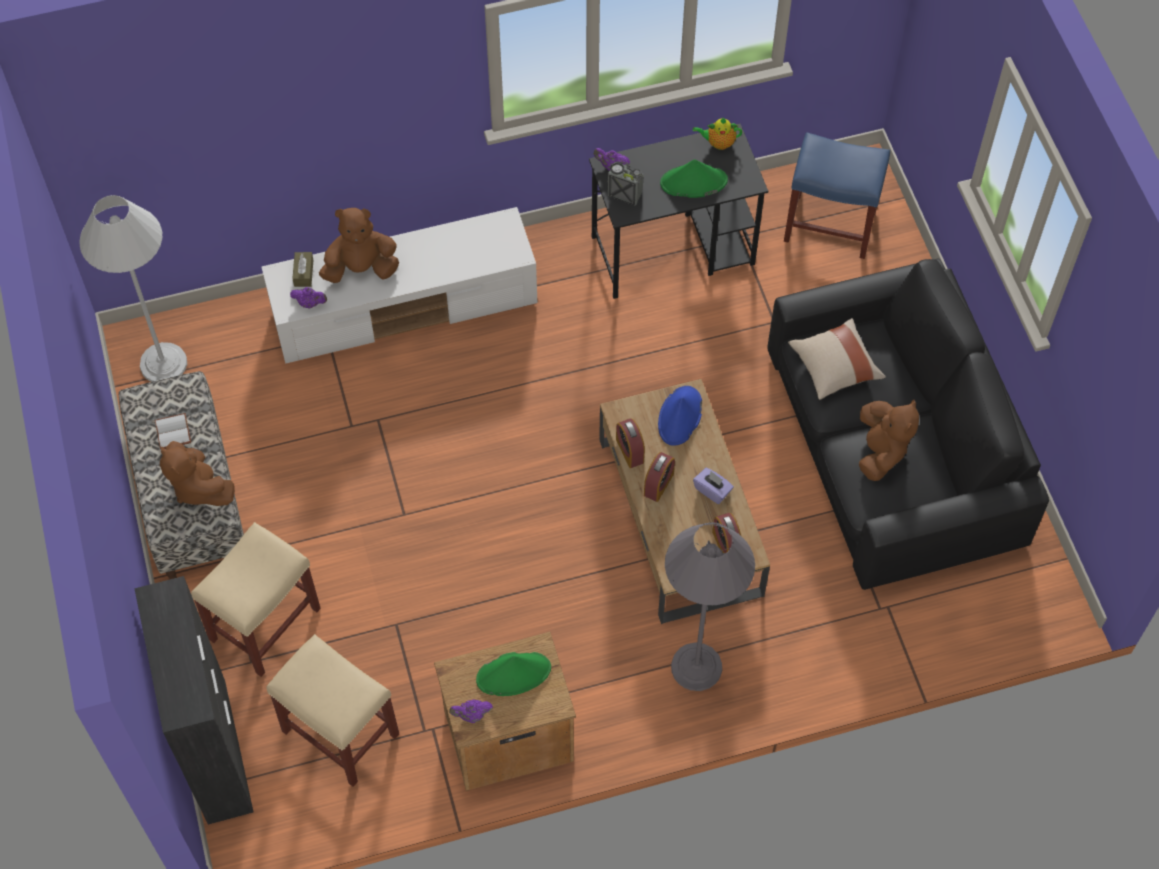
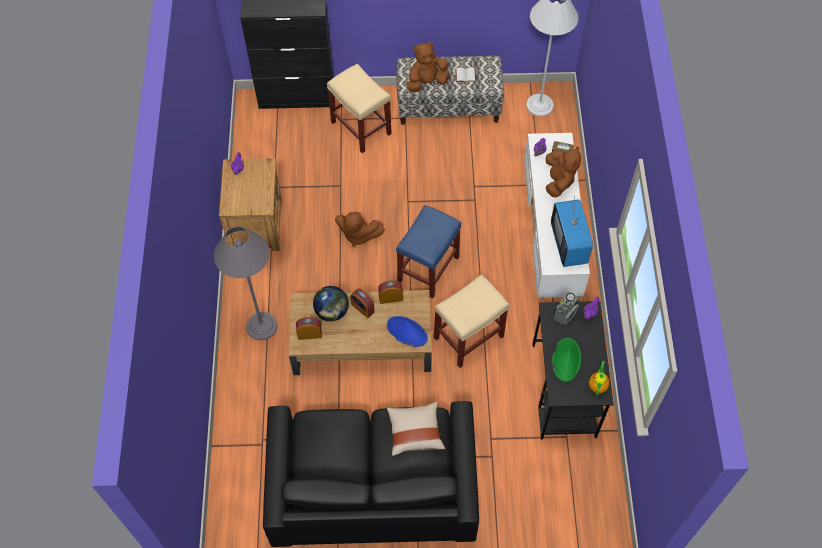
camera: 105 degrees right, 0 degrees up
beige stool [266,634,399,787] -> beige stool moved to [434,274,509,368]
green hat [476,652,551,696] -> none
purple tissue box [693,468,734,504] -> none
blue stool [784,132,890,259] -> blue stool moved to [396,205,461,298]
brown plush toy [859,400,919,481] -> brown plush toy moved to [335,212,385,247]
none -> globe [313,286,349,322]
none -> television [551,196,593,267]

